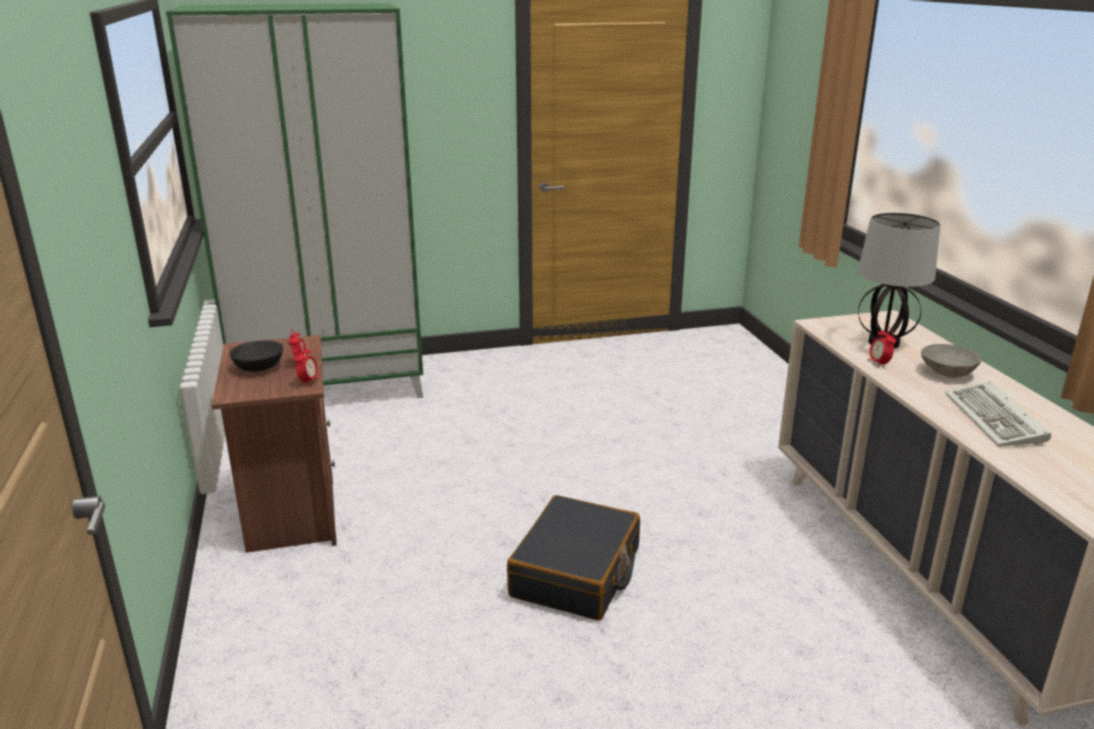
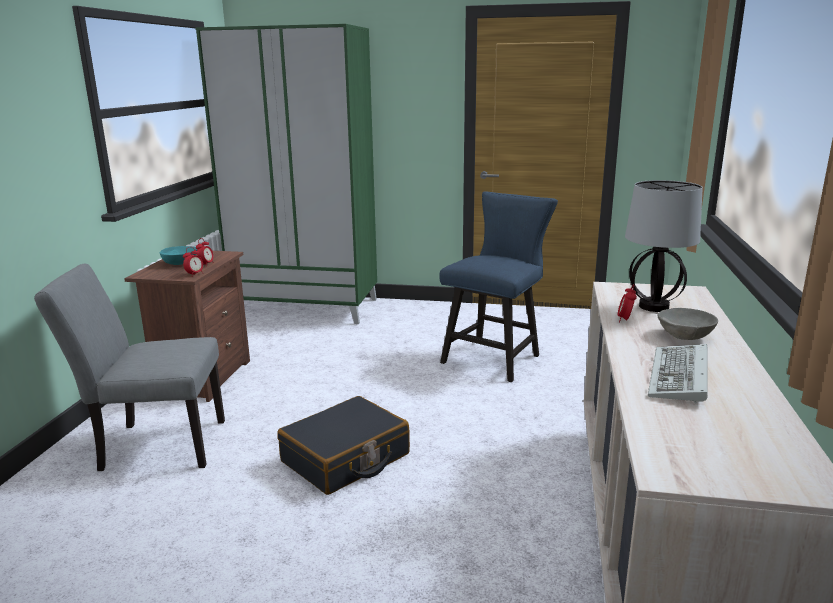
camera: 25 degrees right, 5 degrees down
black bowl [229,340,283,372] -> turquoise bowl [160,246,197,265]
none -> grey chair [34,264,225,471]
none -> blue chair [439,191,558,382]

